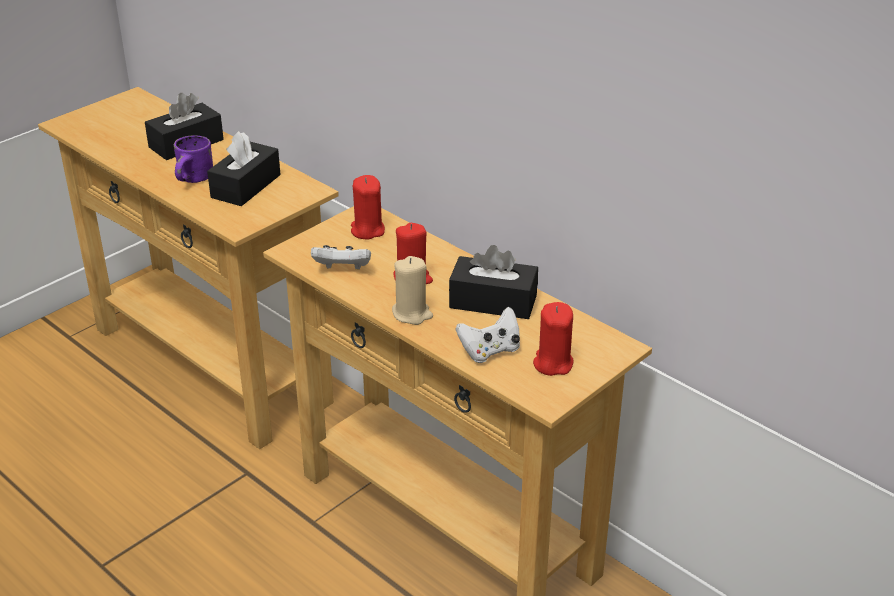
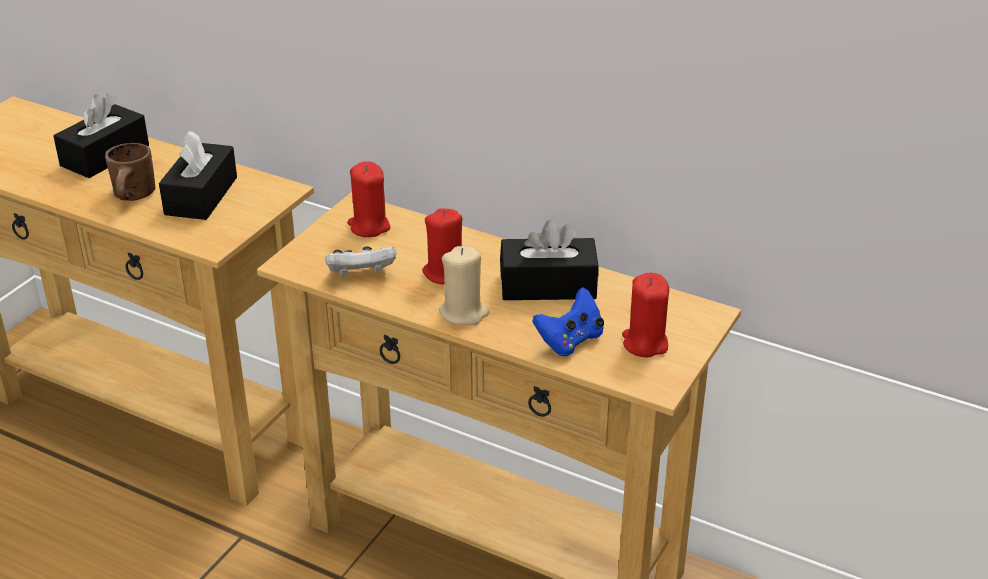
camera: 15 degrees left, 0 degrees up
purple mug [174,135,213,183] -> brown mug [105,143,155,201]
white game controller [455,307,520,363] -> blue game controller [532,287,604,356]

